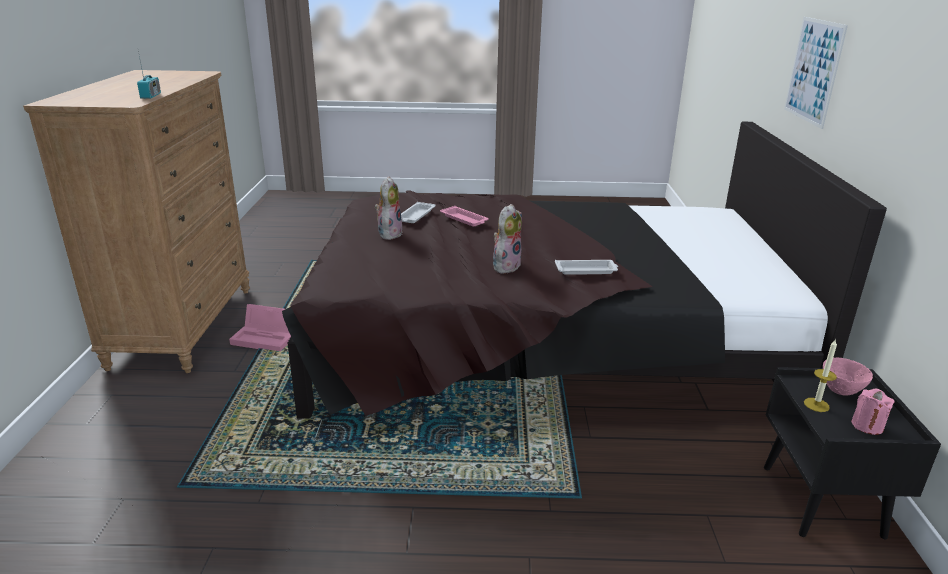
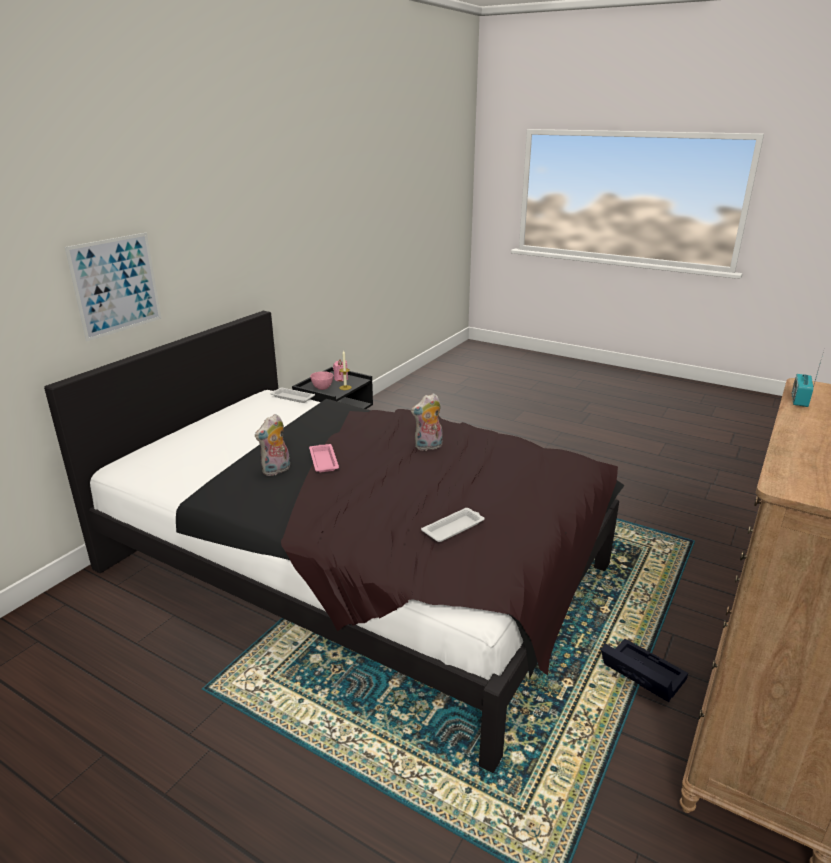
camera: 150 degrees left, 0 degrees up
pink storage box [229,304,291,351] -> black storage box [601,639,688,702]
plush toy [375,176,403,240] -> plush toy moved to [255,414,290,476]
pink tray [440,206,489,227] -> pink tray moved to [309,444,339,472]
white tray [555,260,618,275] -> white tray moved to [270,388,315,403]

